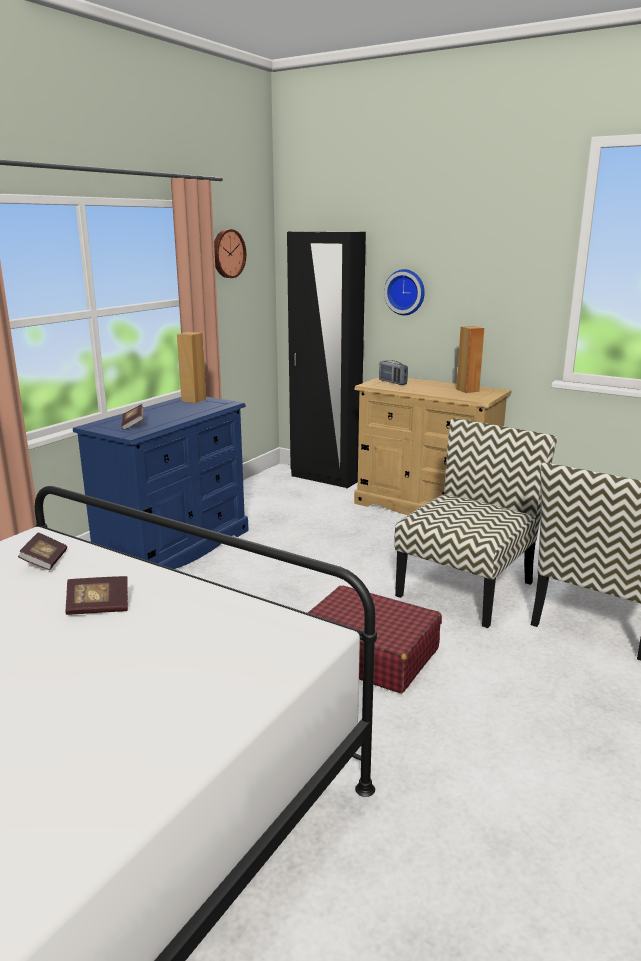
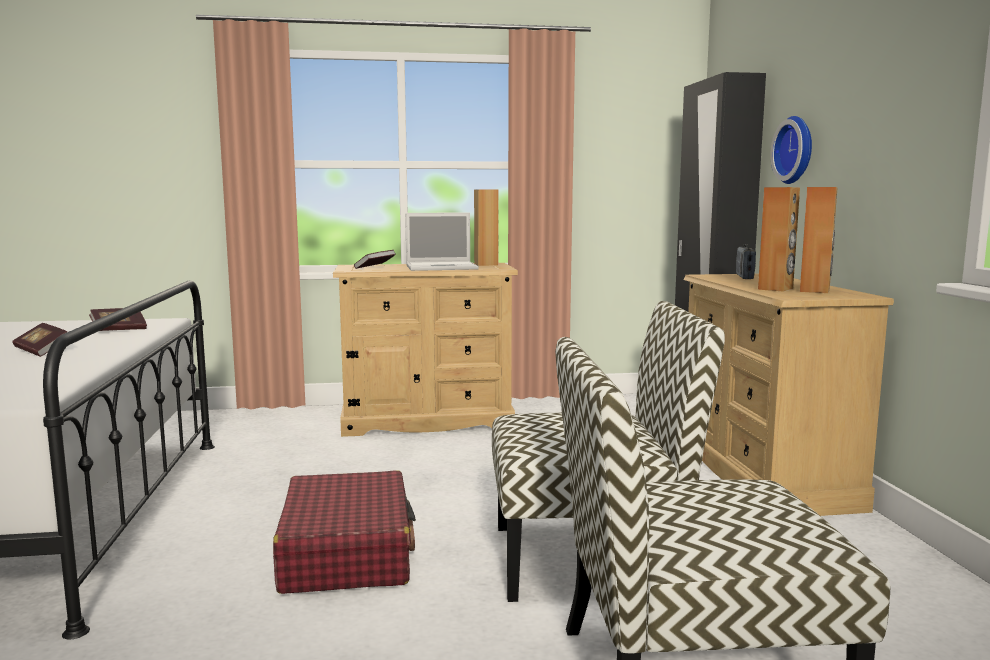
camera: 50 degrees right, 10 degrees down
blue dresser [73,397,249,569] -> beige dresser [333,263,518,437]
wall clock [214,229,246,278] -> none
none -> laptop [405,212,479,271]
none -> brown speaker [758,187,800,292]

